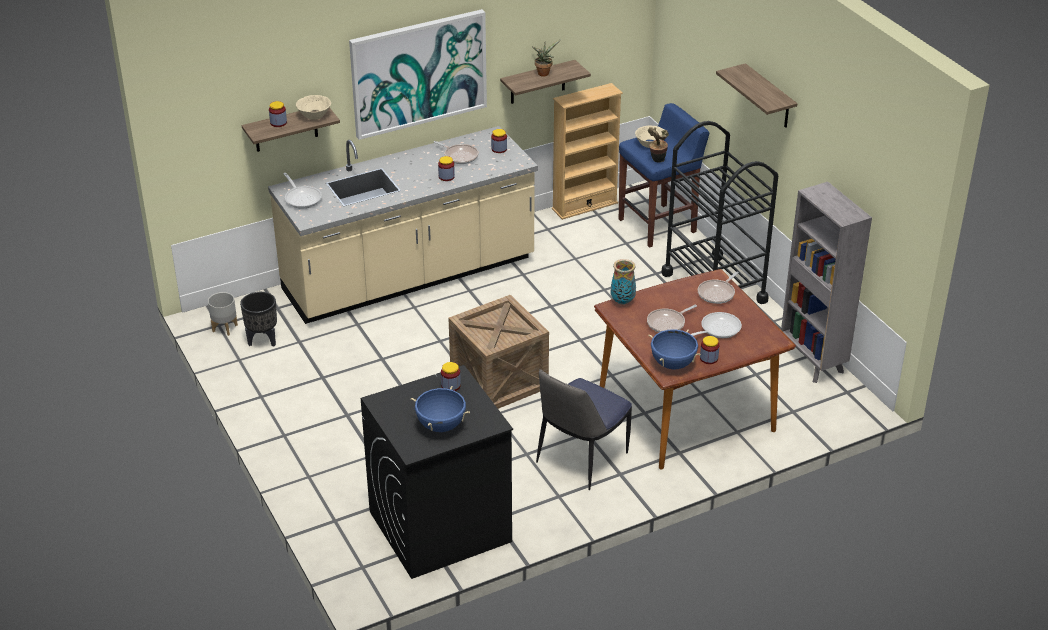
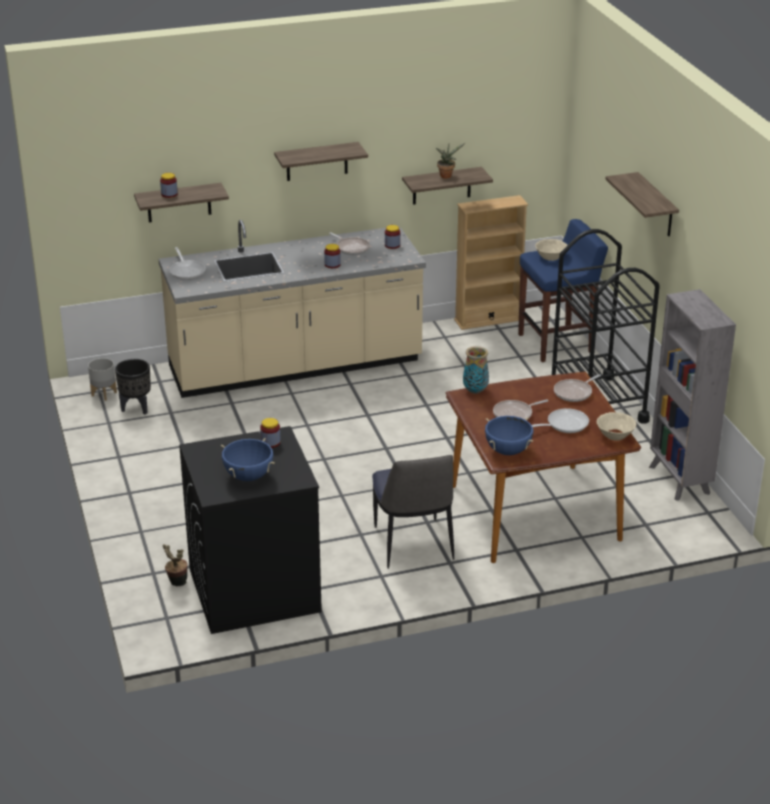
camera: 10 degrees right, 5 degrees down
beige bowl [296,95,331,120] -> beige bowl moved to [597,412,637,441]
picture [349,9,487,140] -> shelf [274,142,368,181]
crate [448,295,549,409] -> none
chair [536,369,632,490] -> chair turned 60 degrees counterclockwise [372,455,454,569]
potted plant [648,127,669,163] -> potted plant moved to [163,544,187,586]
jar [700,336,719,364] -> none

